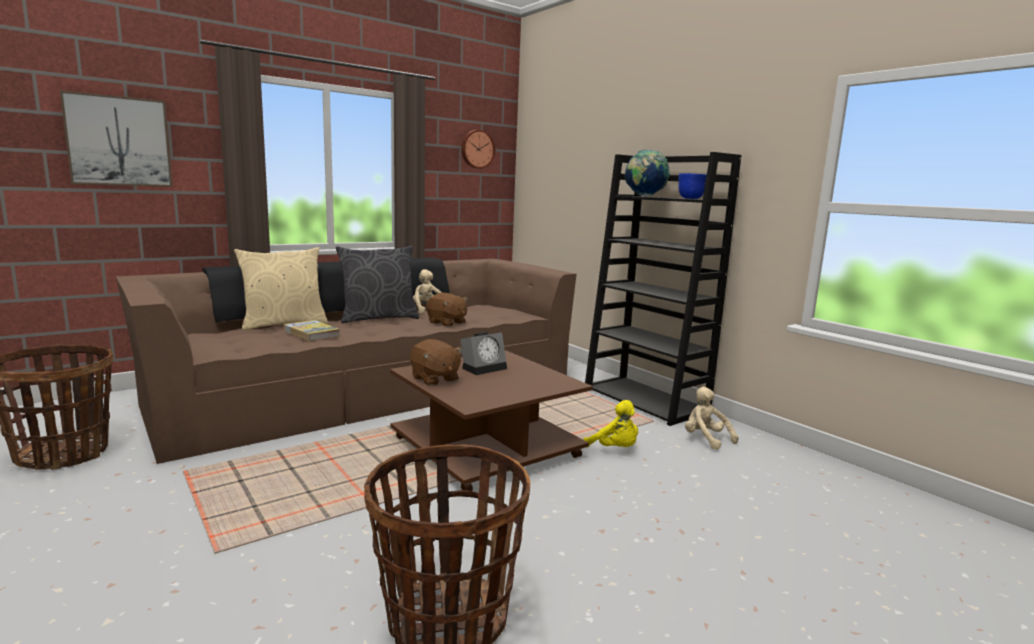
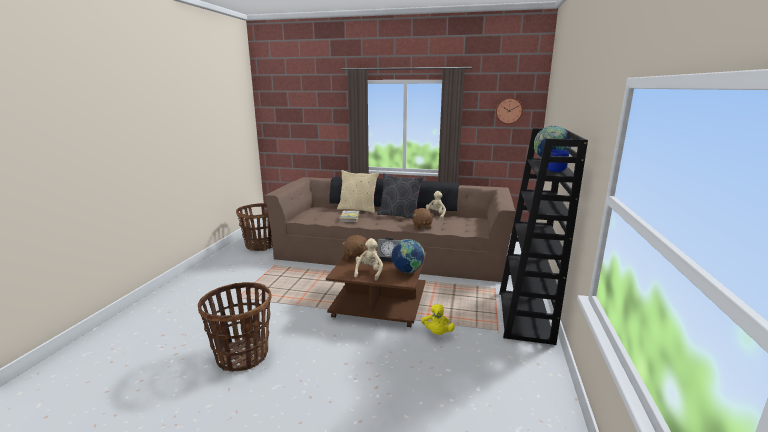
camera: 50 degrees right, 5 degrees up
picture [60,90,173,187] -> none
beige plush toy [685,387,739,450] -> beige plush toy moved to [354,238,383,281]
none -> globe [391,239,425,273]

